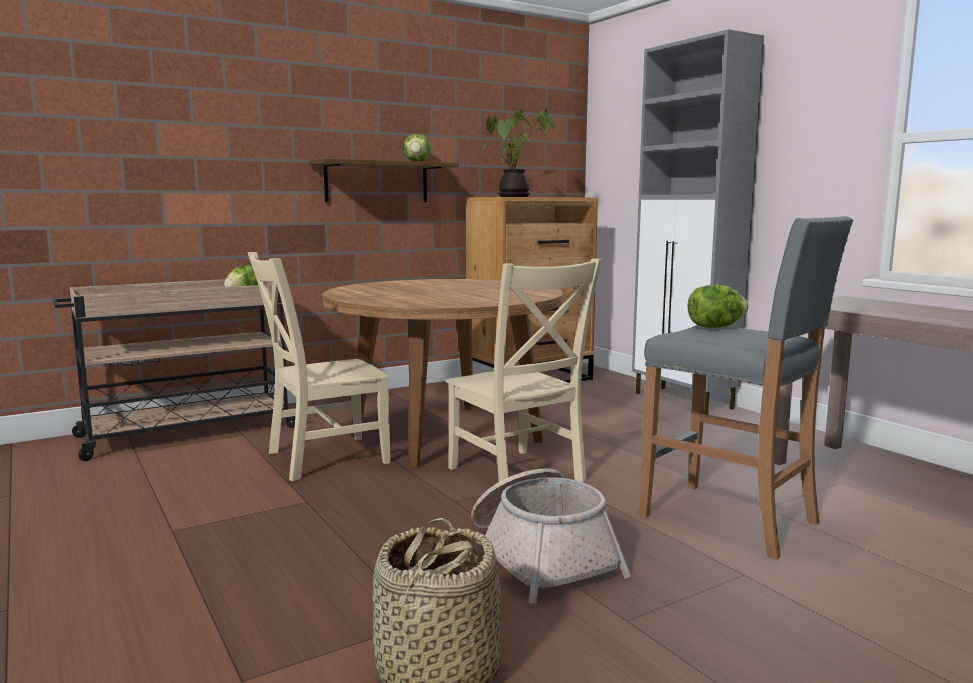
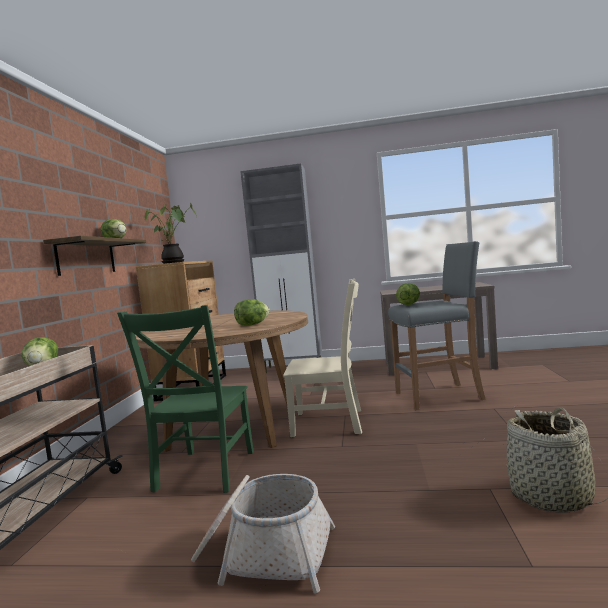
camera: 50 degrees left, 5 degrees down
beige chair [247,252,391,481] -> green chair [117,305,254,493]
basket [471,469,631,604] -> basket moved to [191,474,335,593]
none -> lettuce [234,299,270,326]

